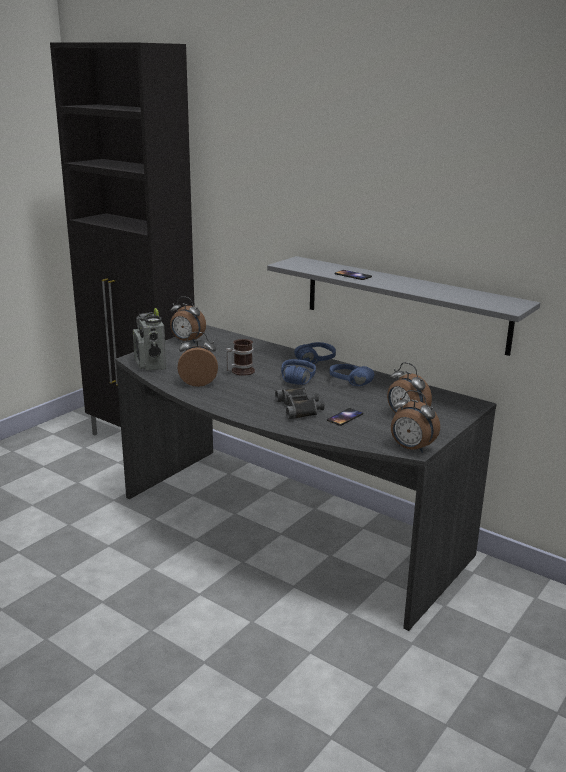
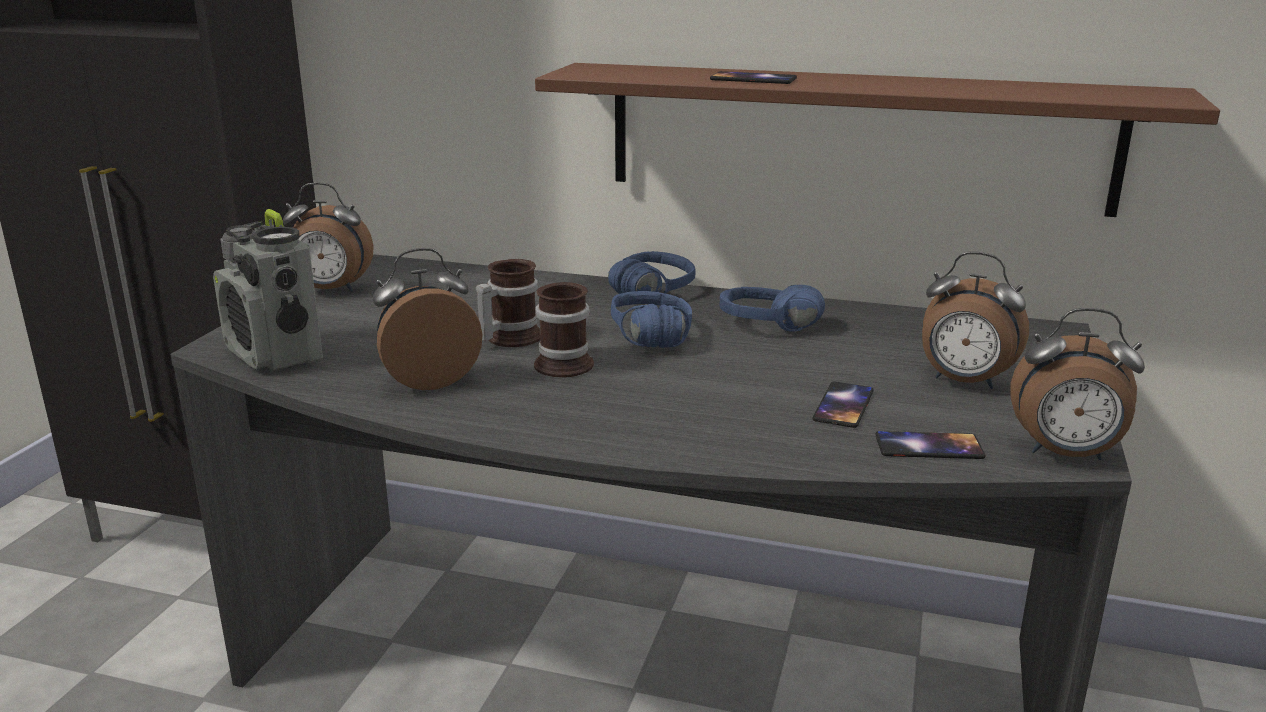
camera: 20 degrees left, 0 degrees up
grey shelf [267,256,540,356] -> brown shelf [535,63,1220,217]
black binoculars [275,387,324,419] -> none
none -> mug [534,282,594,378]
none -> phone [875,431,985,459]

